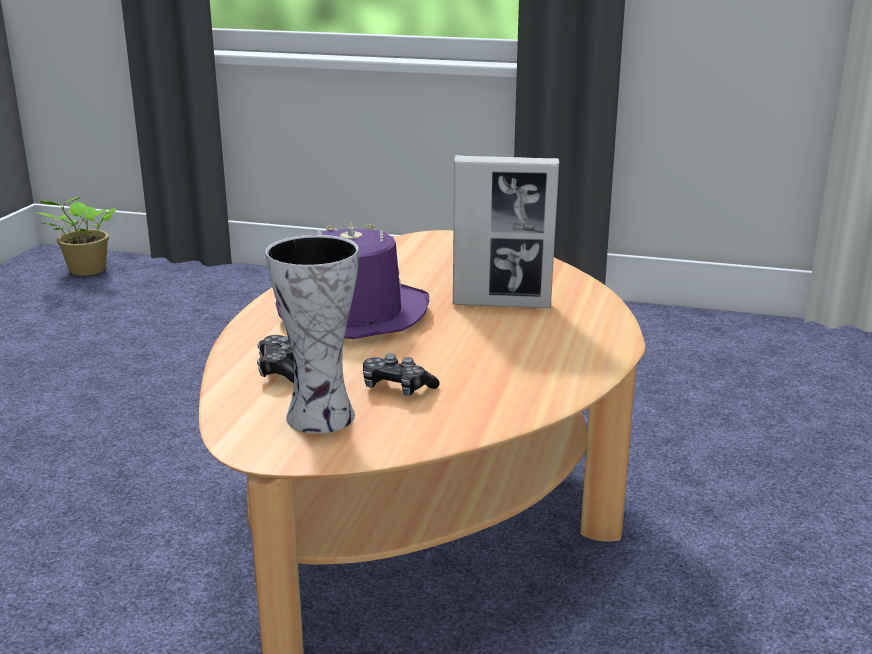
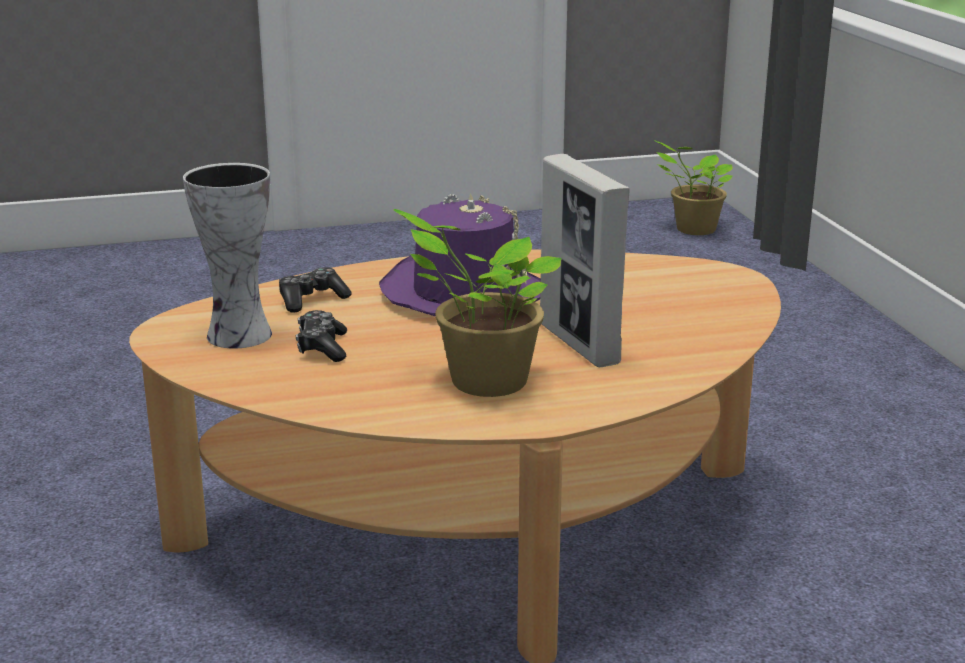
camera: 60 degrees right, 0 degrees up
none -> potted plant [393,209,562,397]

